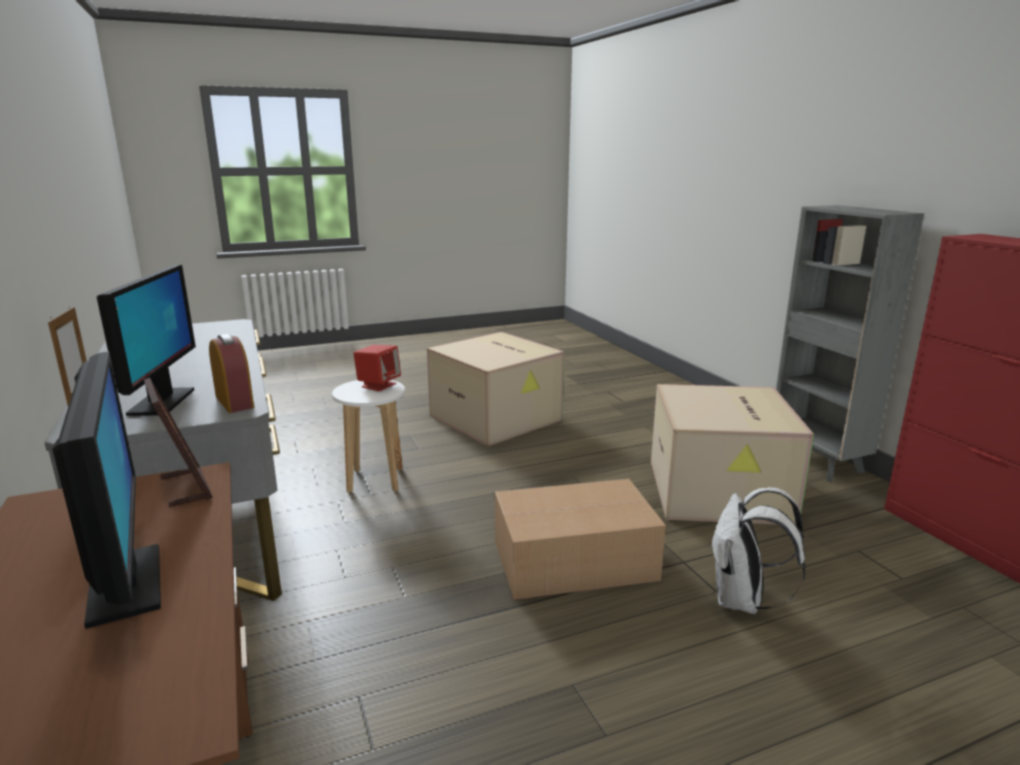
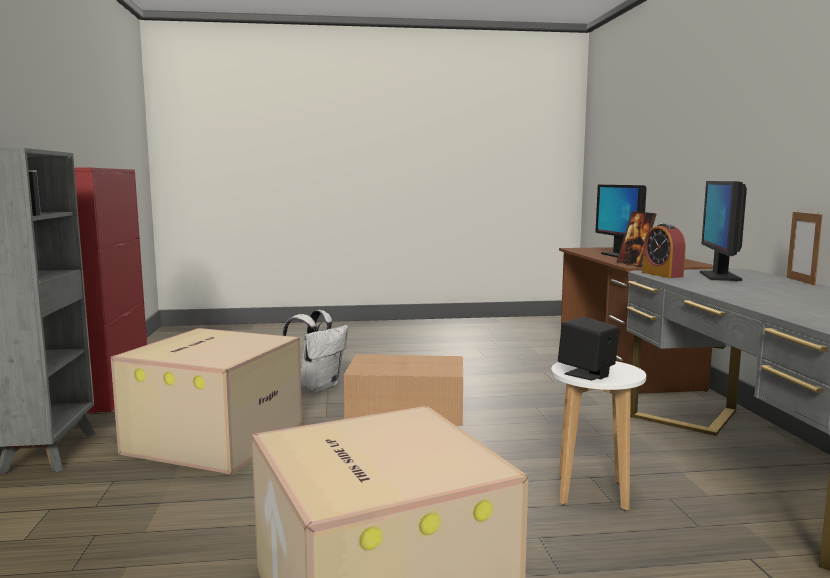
camera: 165 degrees left, 10 degrees down
red speaker [353,345,401,391] -> black speaker [558,317,620,380]

